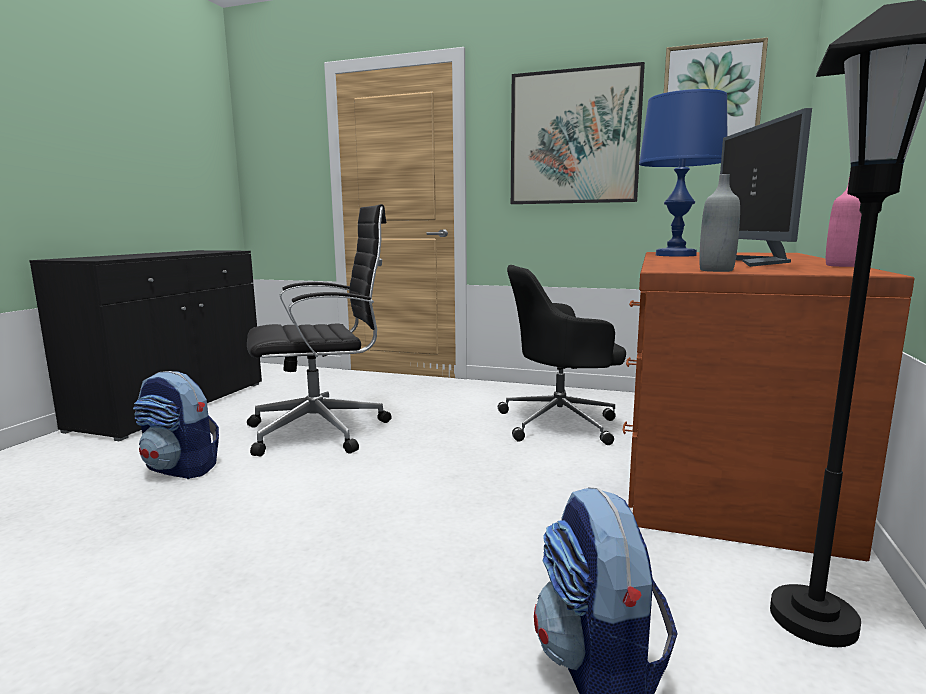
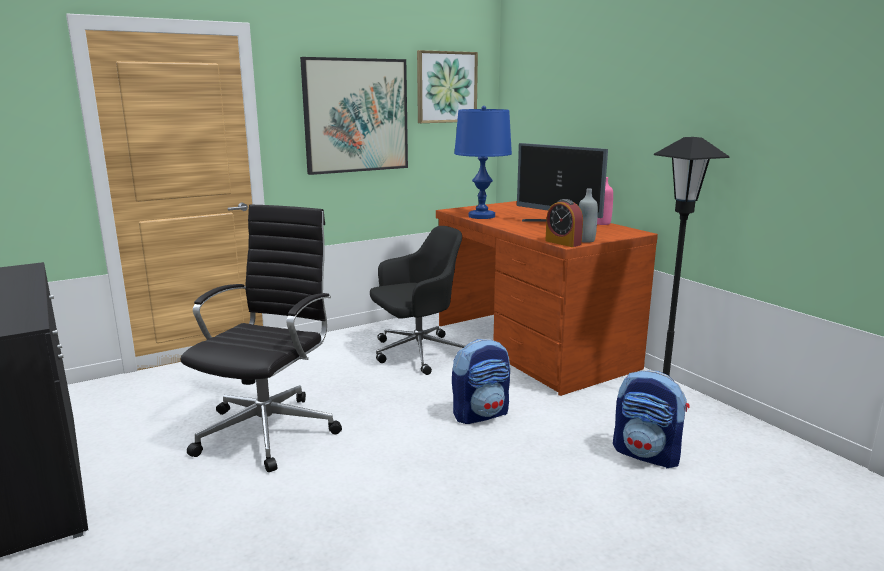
camera: 50 degrees left, 5 degrees up
backpack [133,371,219,480] -> backpack moved to [452,339,510,424]
black office chair [498,265,626,445] -> black office chair turned 150 degrees counterclockwise [370,226,465,375]
none -> alarm clock [545,199,583,247]

